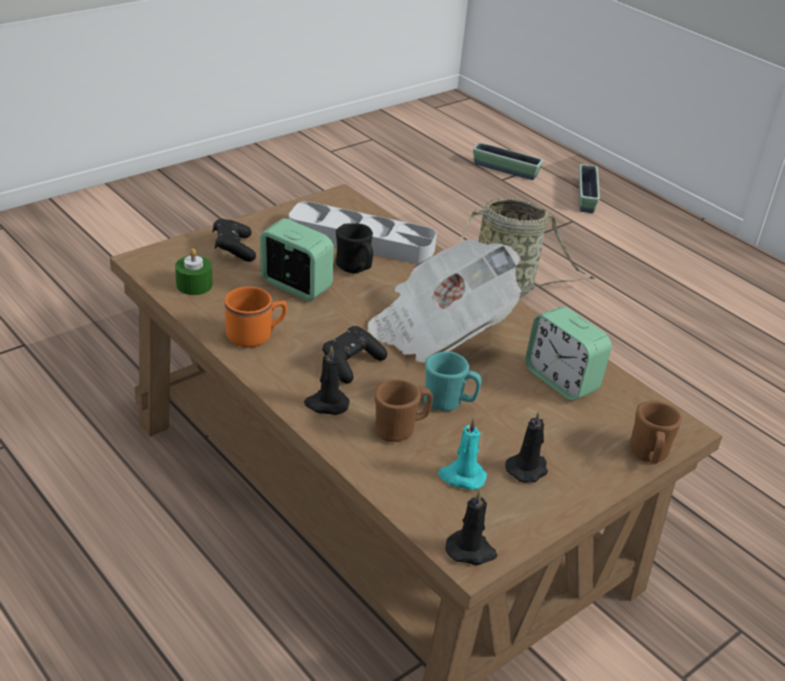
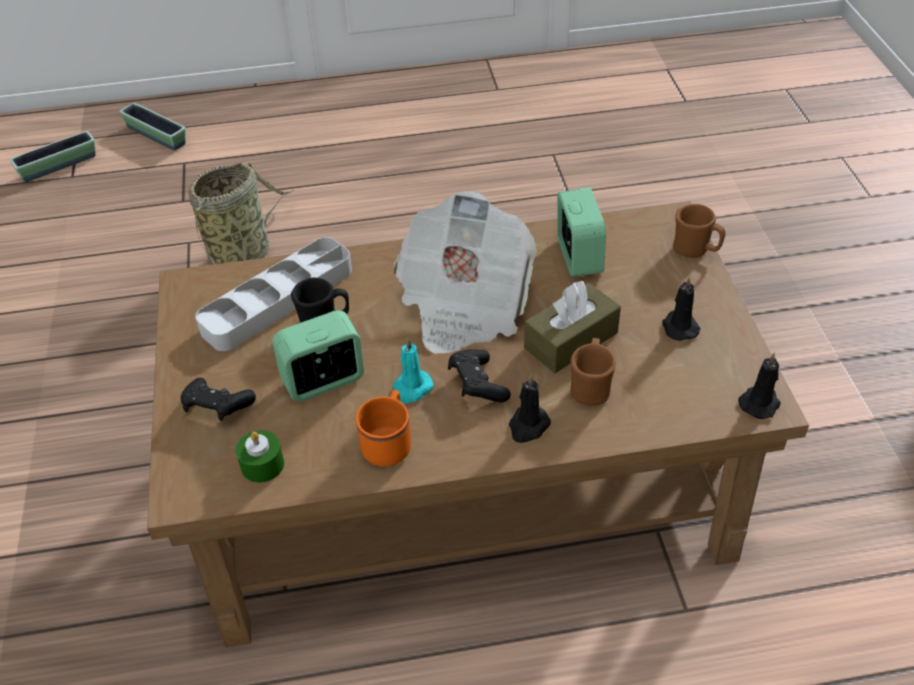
camera: 55 degrees left, 10 degrees up
turquoise mug [424,351,482,411] -> brown tissue box [524,281,621,373]
turquoise candle [438,417,487,490] -> turquoise candle moved to [393,337,433,404]
alarm clock [525,306,612,401] -> alarm clock turned 90 degrees counterclockwise [557,187,606,277]

